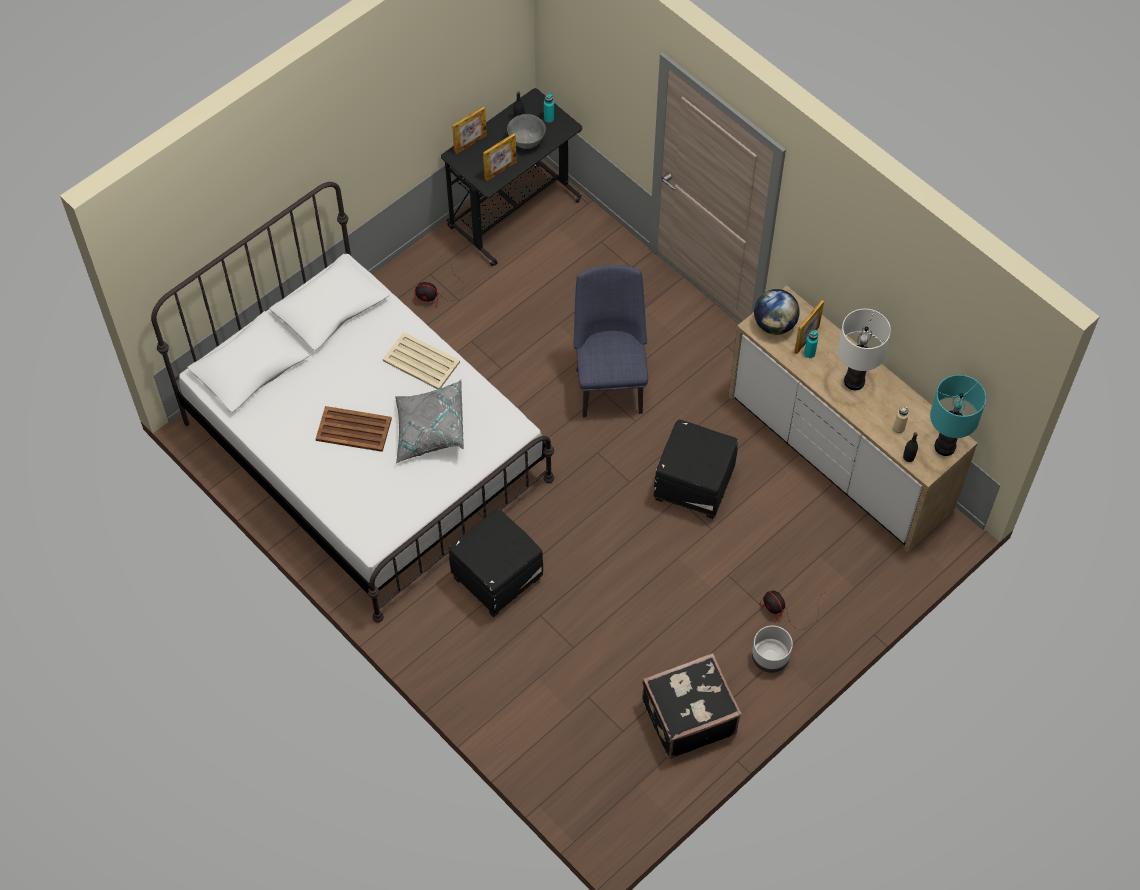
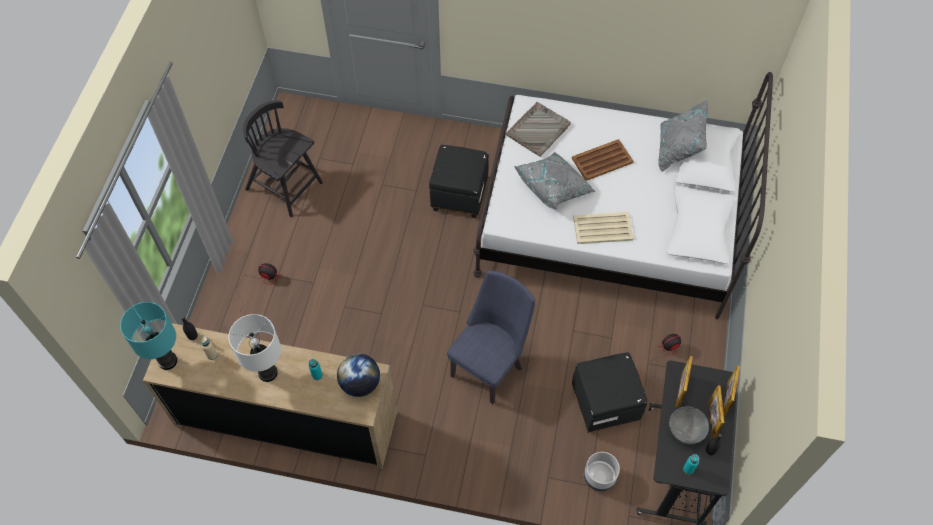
camera: 145 degrees right, 0 degrees up
blue chair [573,265,648,417] -> blue chair turned 105 degrees counterclockwise [447,271,535,404]
black suitcase [642,653,742,759] -> black chair [243,100,323,217]
black ottoman [653,420,738,519] -> black ottoman moved to [572,352,647,433]
grey planter [752,626,793,673] -> grey planter moved to [584,452,620,492]
picture frame [794,300,824,354] -> picture frame moved to [708,386,725,438]
none -> grey tray [506,102,571,157]
none -> grey pillow [658,100,708,172]

